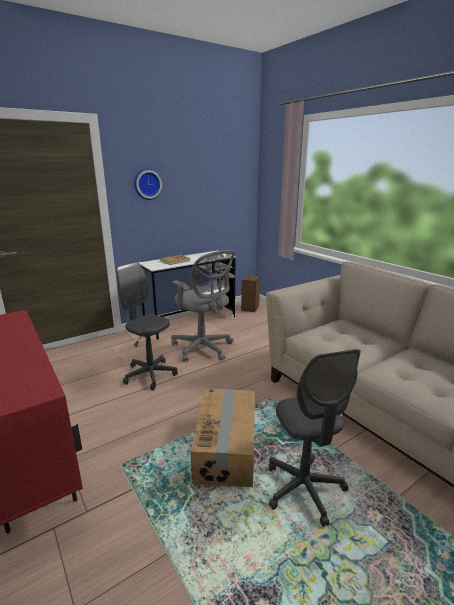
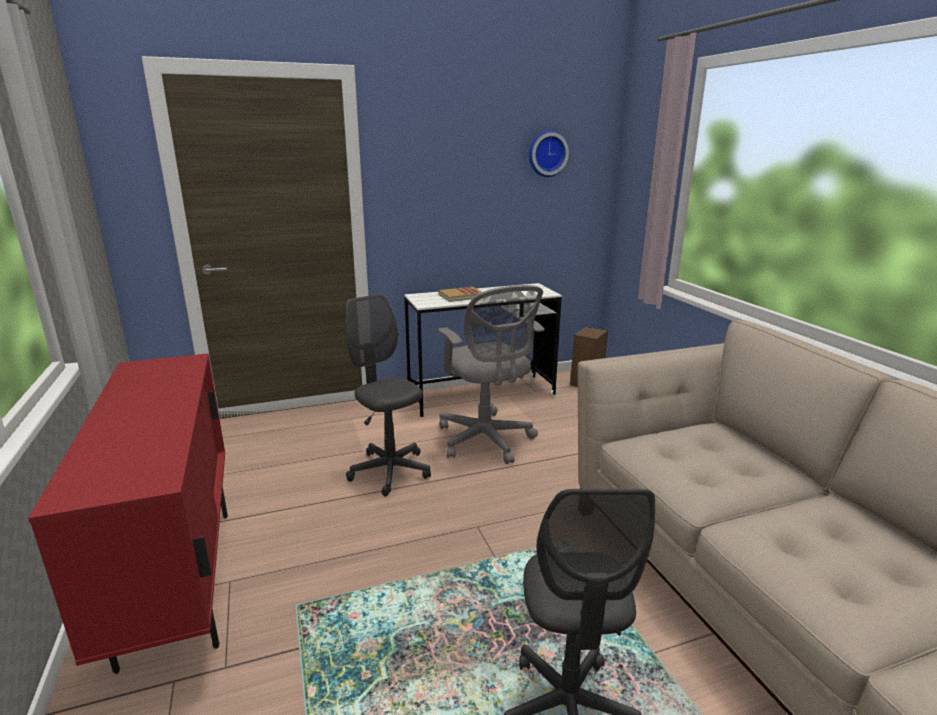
camera: 15 degrees right, 0 degrees up
wall clock [134,168,162,200] -> wall clock moved to [529,130,569,177]
cardboard box [190,389,255,487] -> none

